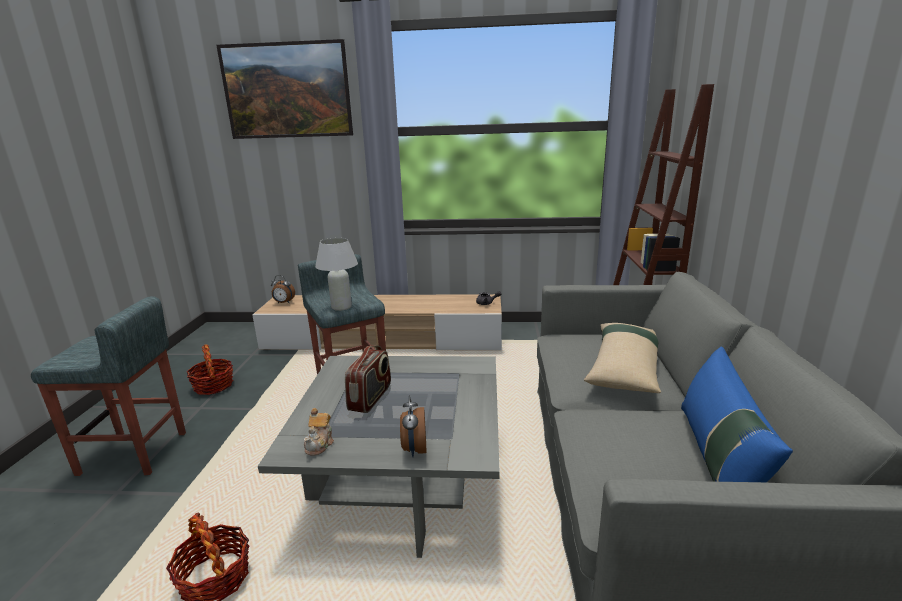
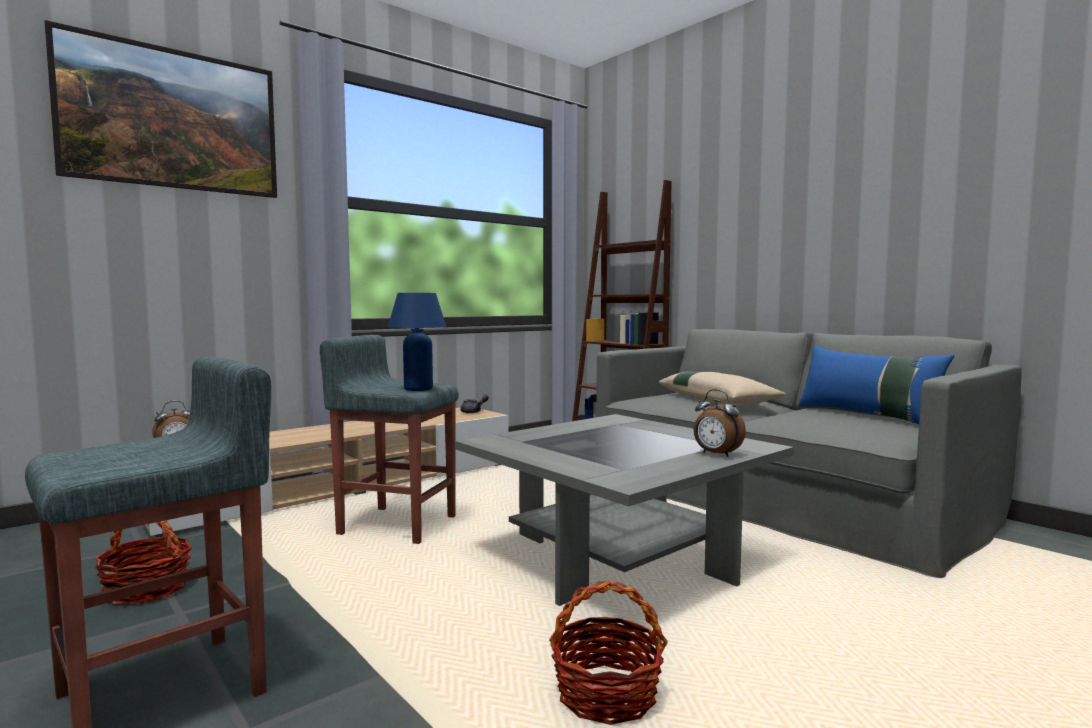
camera: 45 degrees left, 15 degrees down
teapot [304,408,334,456] -> none
white table lamp [315,238,358,311] -> blue table lamp [388,293,446,391]
radio [345,345,391,413] -> none

